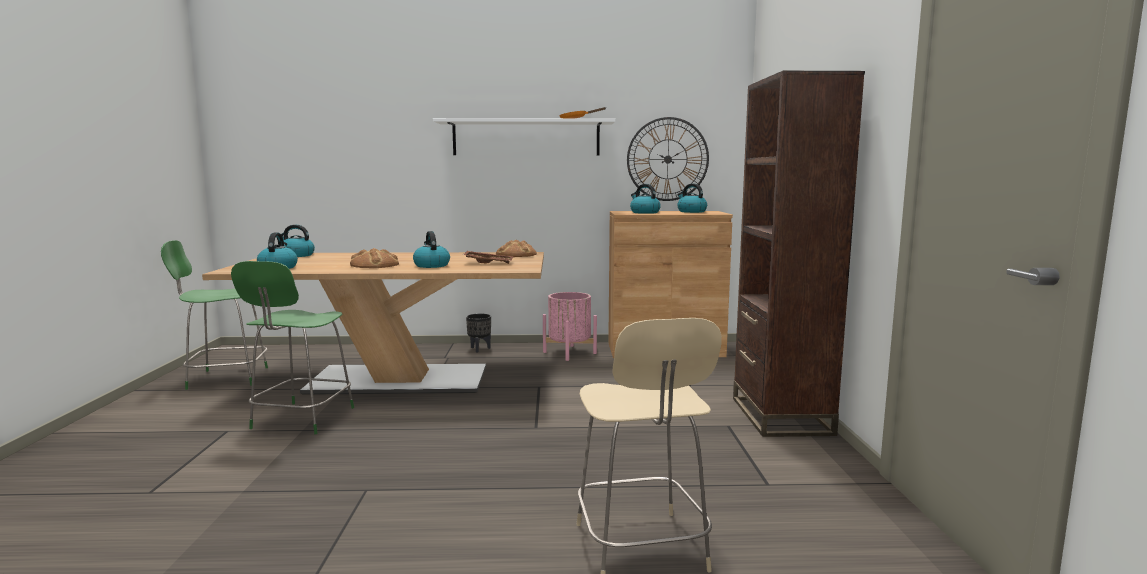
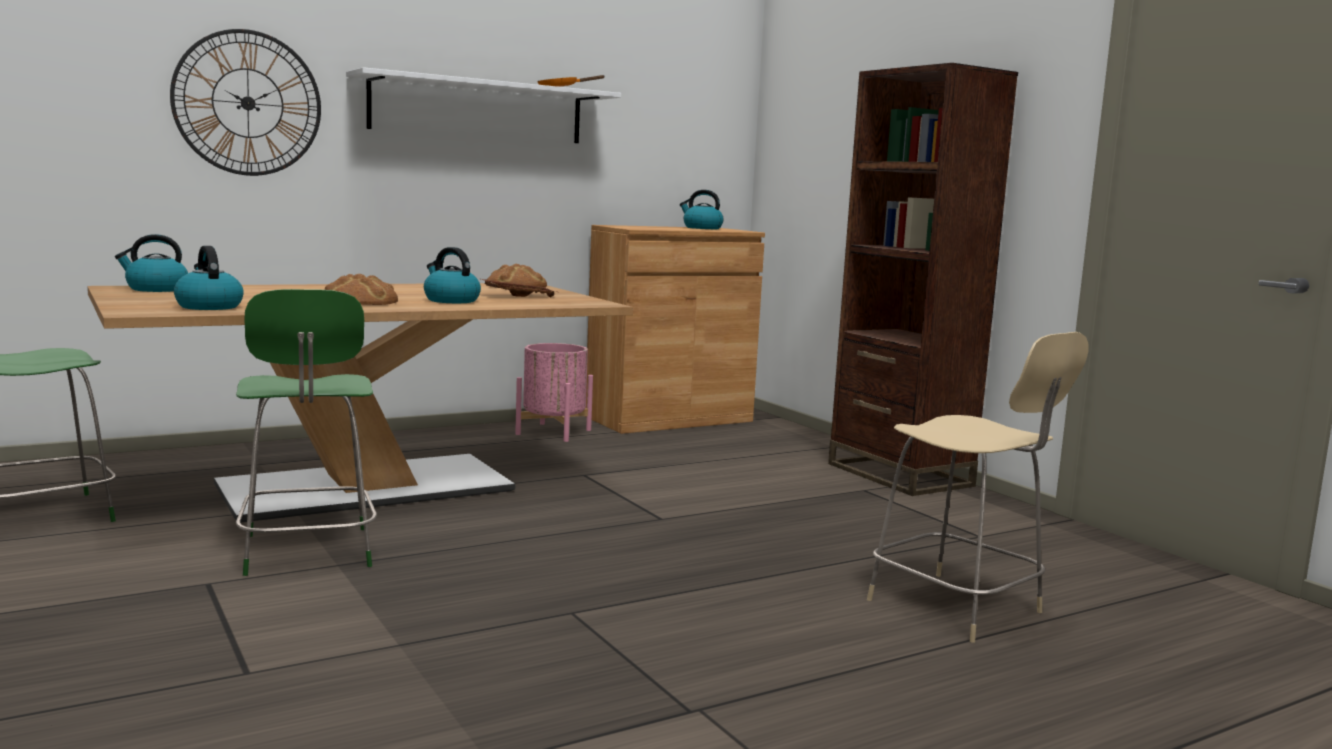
camera: 30 degrees left, 0 degrees up
black planter [466,314,491,352] -> none
wall clock [627,117,709,201] -> wall clock moved to [170,29,321,176]
kettle [630,184,661,214] -> none

